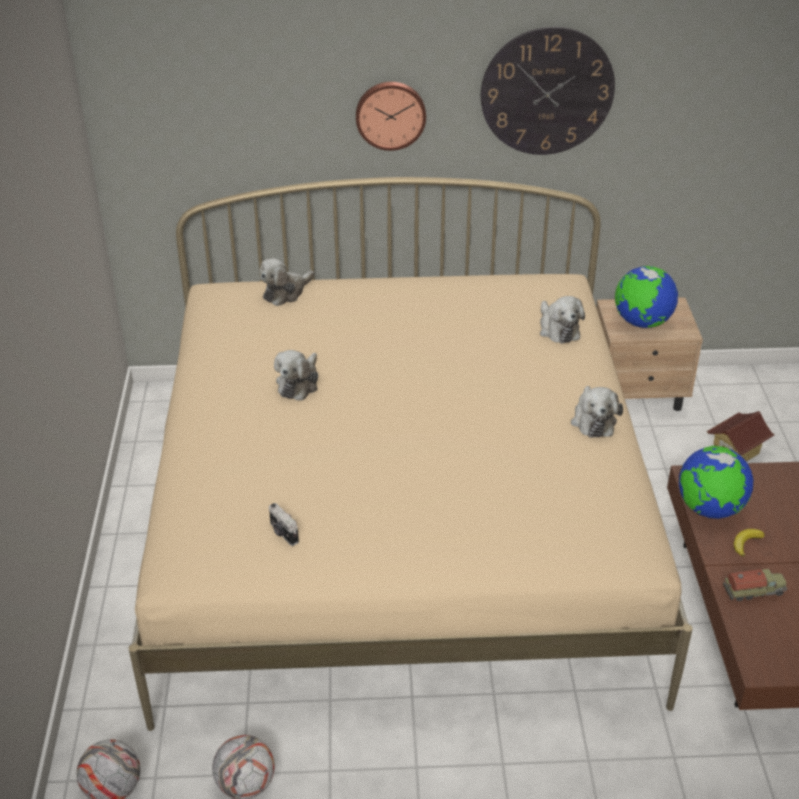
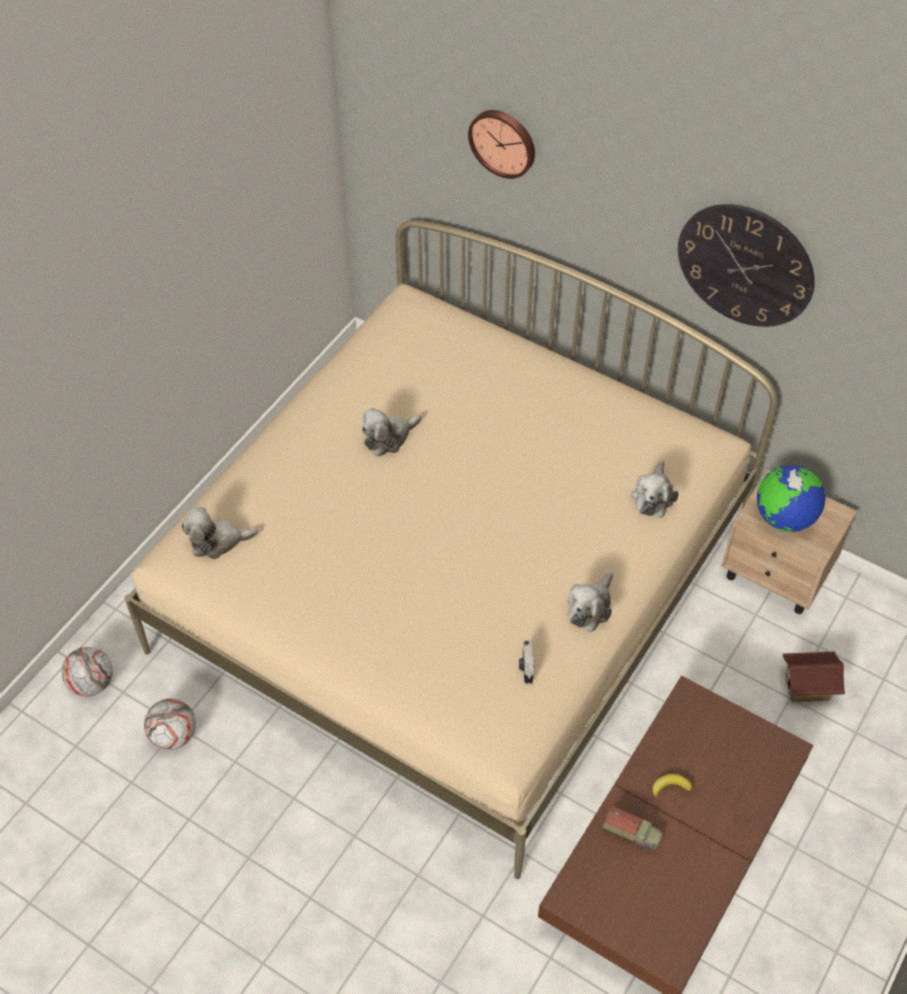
camera: 35 degrees right, 15 degrees up
plush toy [260,258,314,306] -> plush toy moved to [181,507,258,559]
camera [269,503,299,546] -> camera moved to [519,640,535,684]
wall clock [356,82,426,151] -> wall clock moved to [468,110,535,179]
globe [679,446,753,519] -> none

